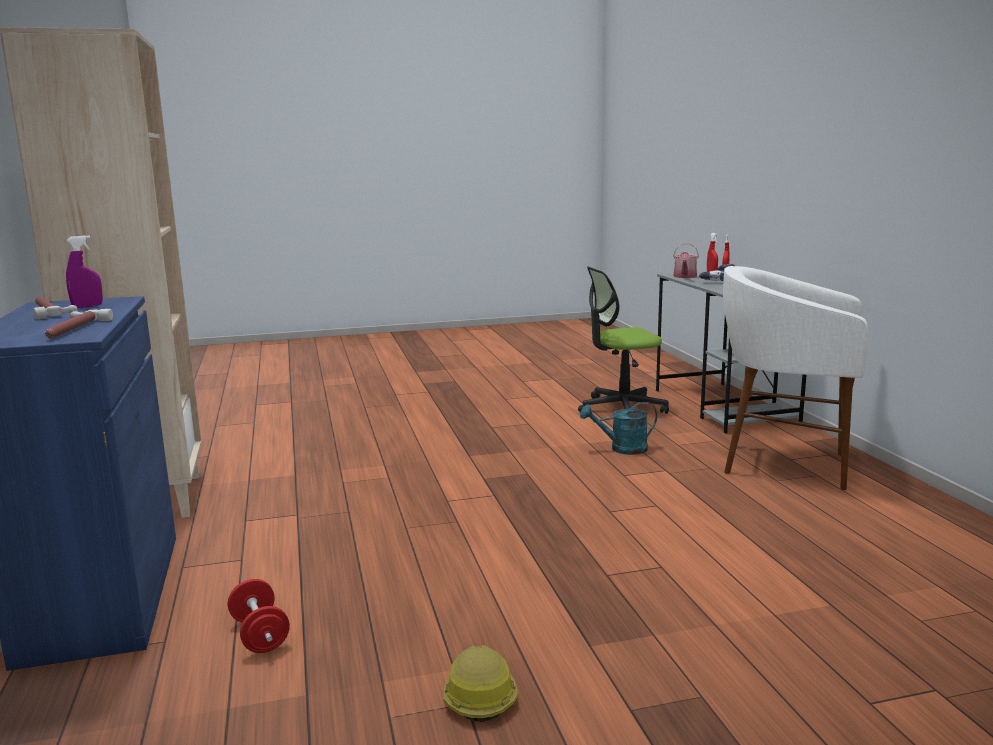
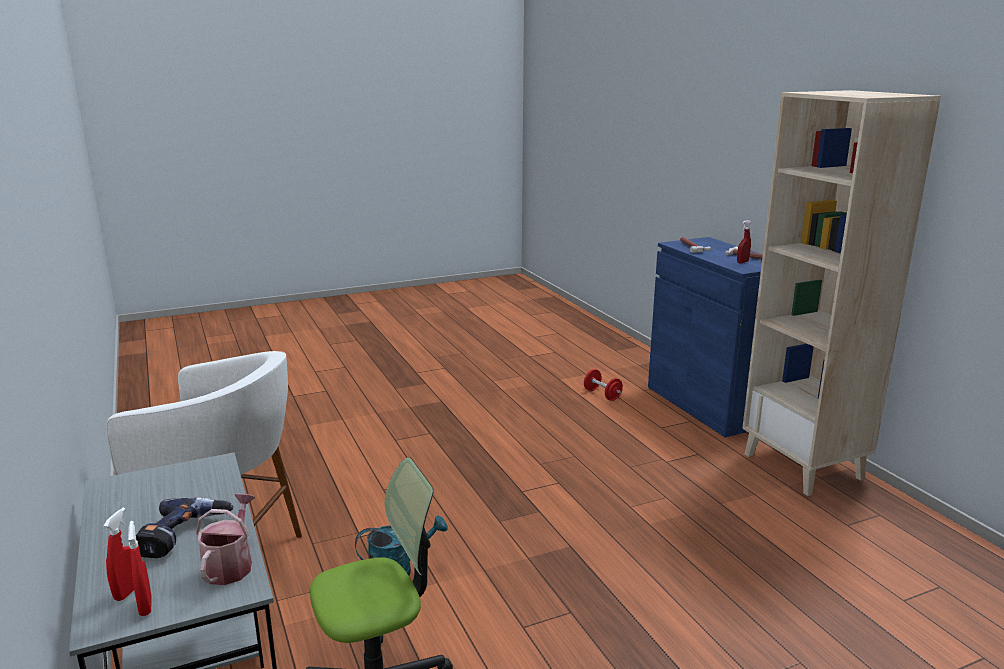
camera: 170 degrees right, 5 degrees up
purple spray bottle [66,235,103,308] -> red spray bottle [737,220,751,264]
hard hat [444,645,518,722] -> none

